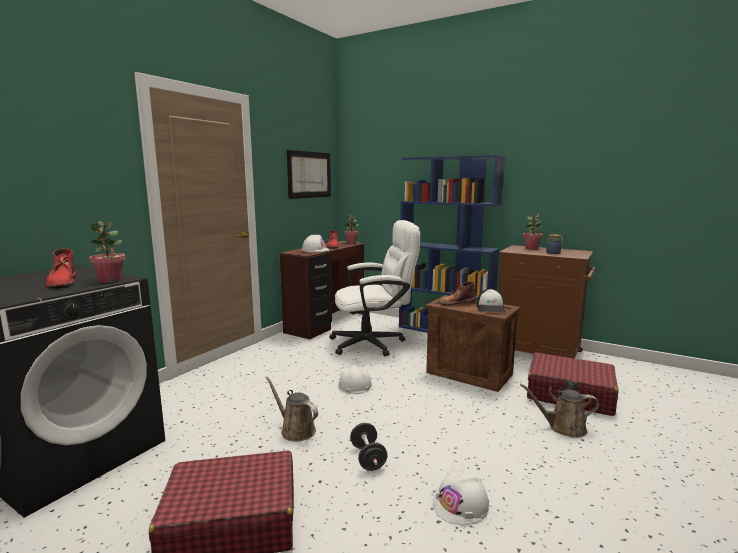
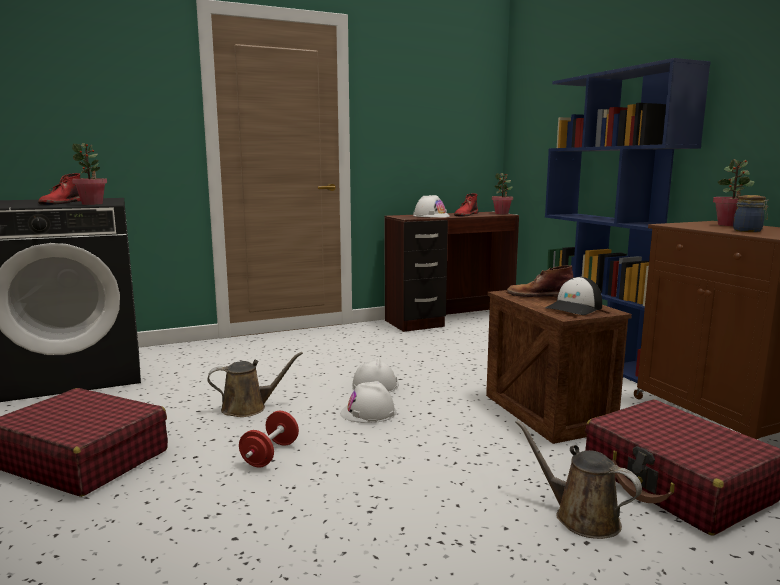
camera: 35 degrees right, 0 degrees up
brown watering can [265,376,318,441] -> brown watering can turned 90 degrees clockwise [207,352,303,417]
picture [287,150,331,199] -> none
white office chair [329,220,420,356] -> none
black dumbbell [350,423,387,471] -> red dumbbell [239,411,299,468]
white hard hat [433,469,489,525] -> white hard hat moved to [341,381,397,423]

